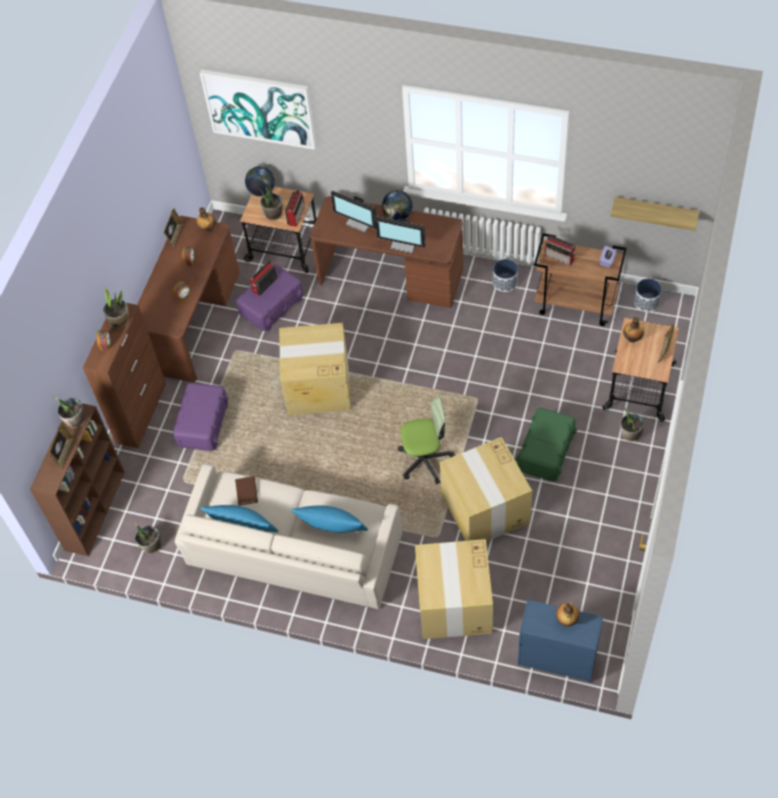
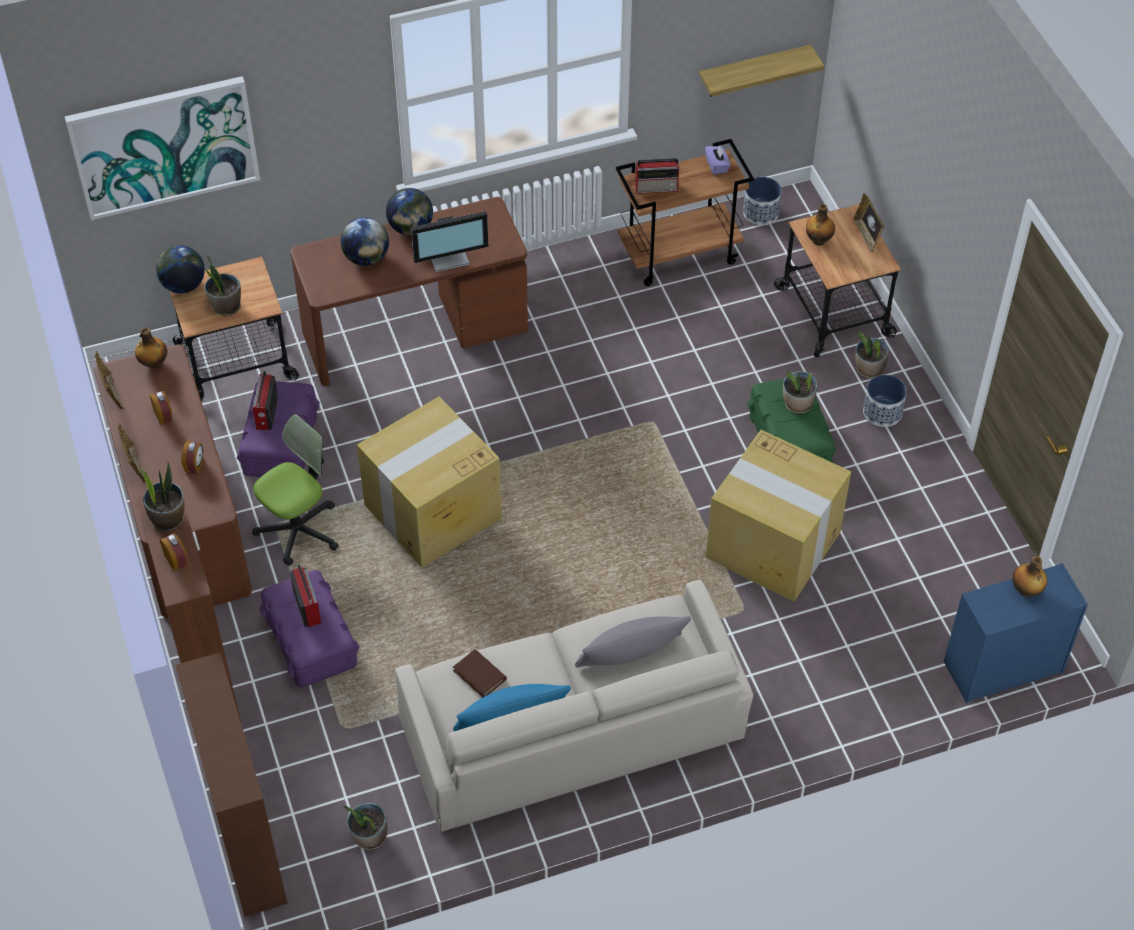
camera: 40 degrees left, 5 degrees down
picture frame [49,423,75,468] -> picture frame moved to [118,423,146,482]
potted plant [52,395,86,428] -> potted plant moved to [783,371,818,413]
radio [285,189,305,227] -> radio moved to [290,564,321,627]
blue pillow [291,505,368,533] -> grey pillow [575,616,691,668]
monitor [331,190,376,232] -> globe [341,217,389,266]
office chair [398,396,455,484] -> office chair moved to [252,414,339,566]
cardboard box [415,539,493,639] -> none
planter [493,259,518,292] -> planter moved to [863,375,907,427]

